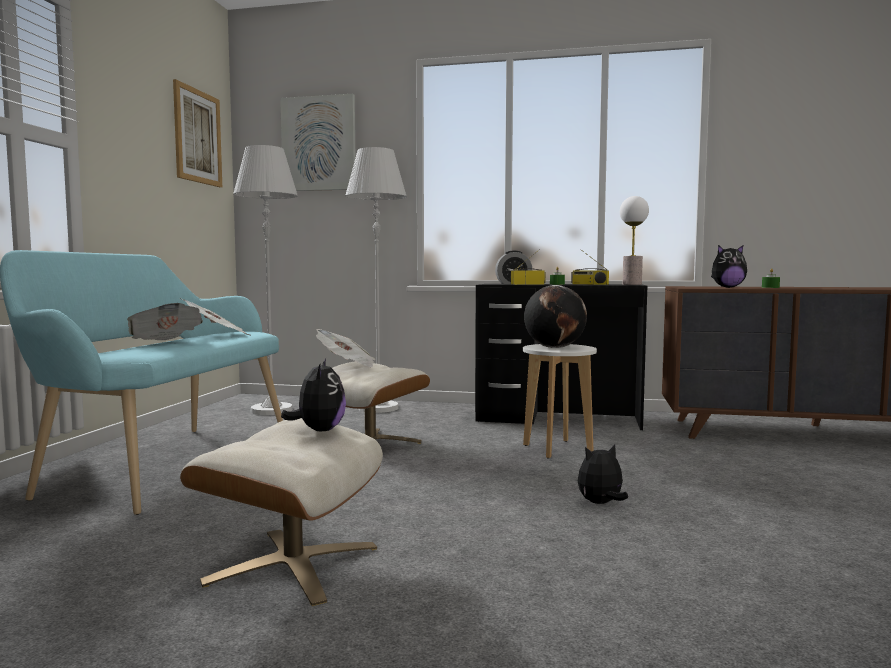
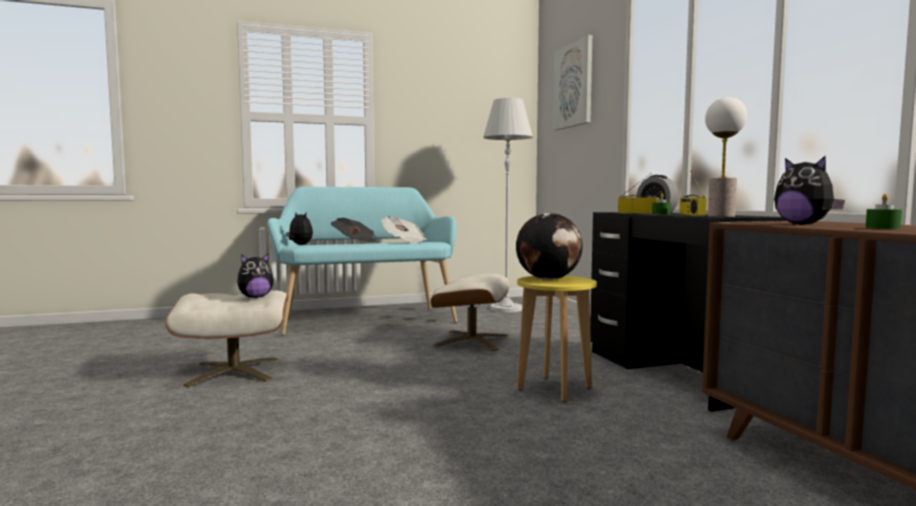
camera: 60 degrees right, 0 degrees up
picture [173,79,222,187] -> none
newspaper [316,329,375,367] -> none
white floor lamp [345,147,407,413] -> none
white stool [523,344,597,459] -> yellow stool [517,276,597,402]
plush toy [578,444,628,504] -> plush toy moved to [286,212,313,245]

